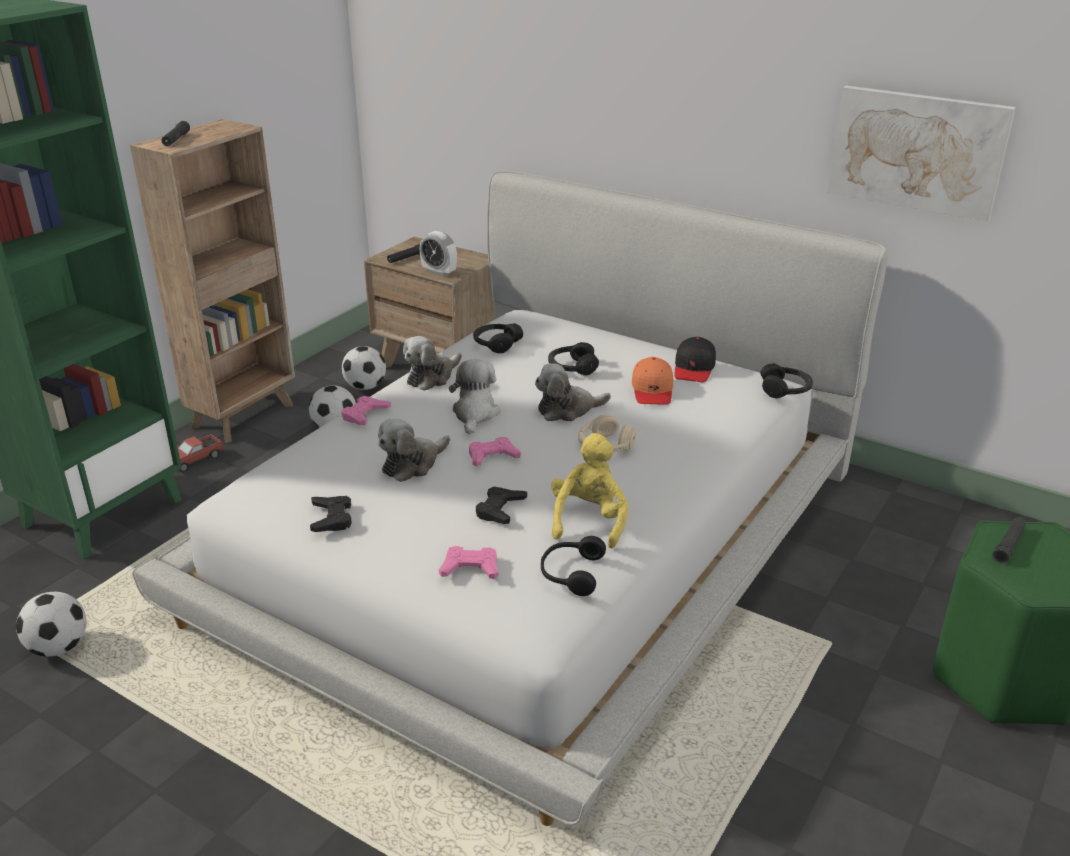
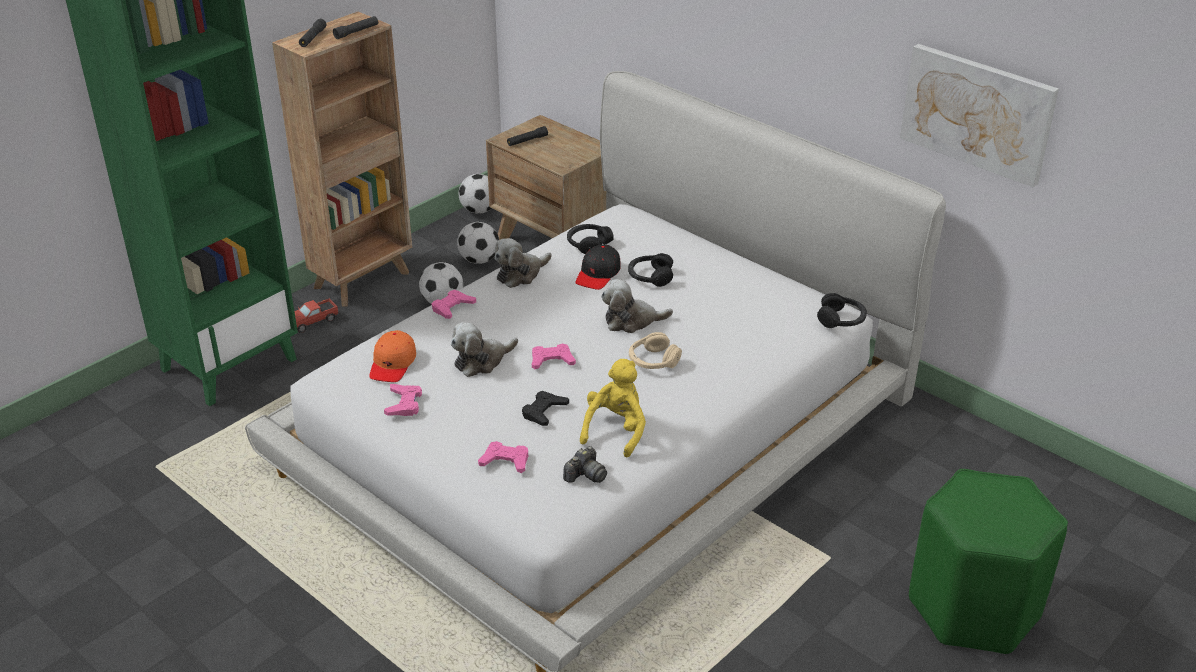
camera: 10 degrees right, 5 degrees up
football [16,592,87,657] -> football moved to [459,174,492,214]
black game controller [310,496,352,532] -> pink game controller [384,384,422,416]
alarm clock [420,231,457,276] -> none
plush toy [449,359,500,434] -> none
black headphones [541,536,606,596] -> camera [563,446,607,483]
orange cap [632,357,673,405] -> orange cap moved to [369,330,416,382]
black cap [675,337,716,382] -> black cap moved to [575,244,621,290]
black flashlight [992,517,1026,564] -> black flashlight moved to [333,16,378,39]

